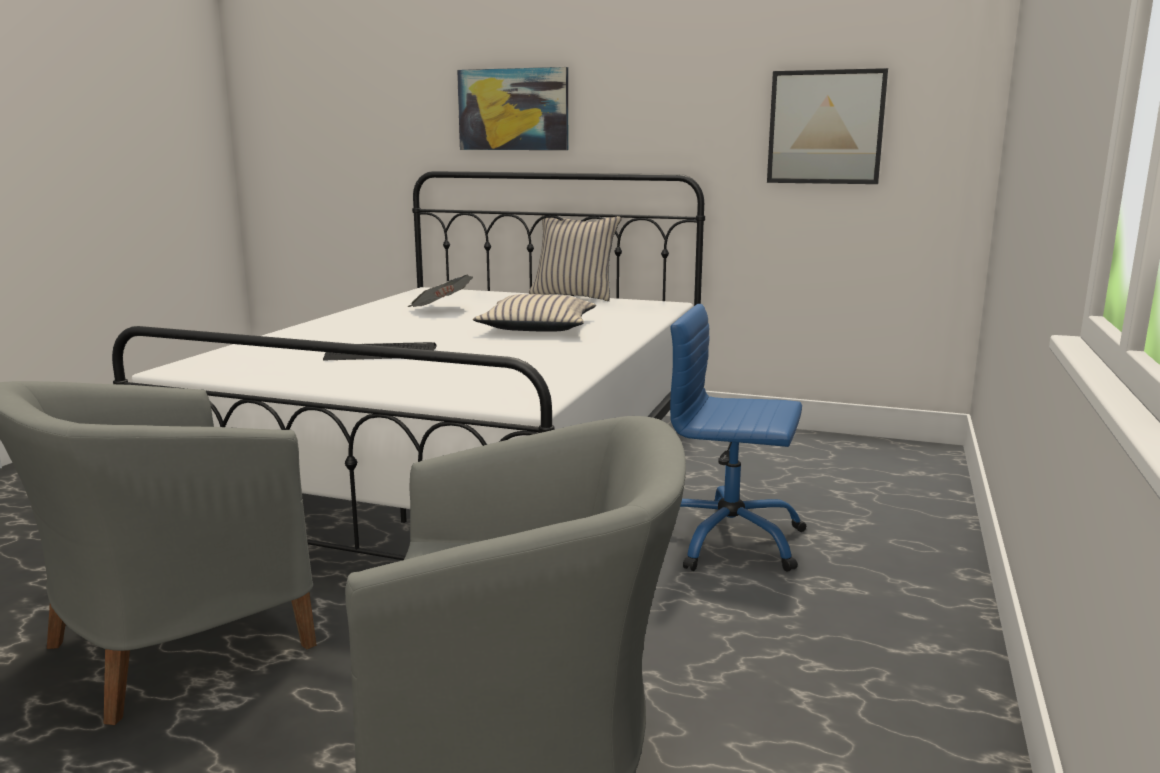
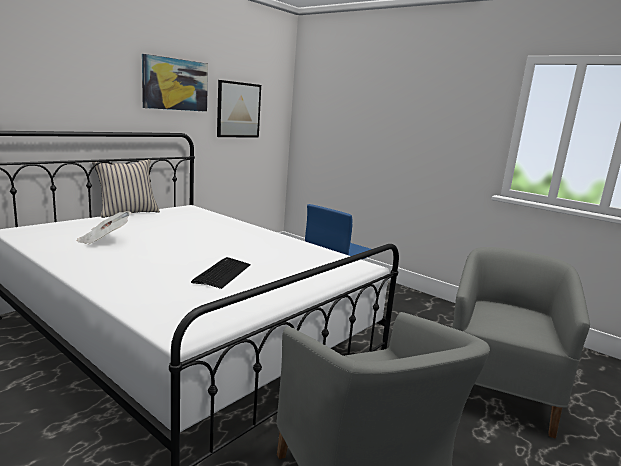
camera: 70 degrees left, 0 degrees up
picture [457,67,568,150] -> picture moved to [142,54,208,112]
beige pillow [473,294,596,332] -> none

